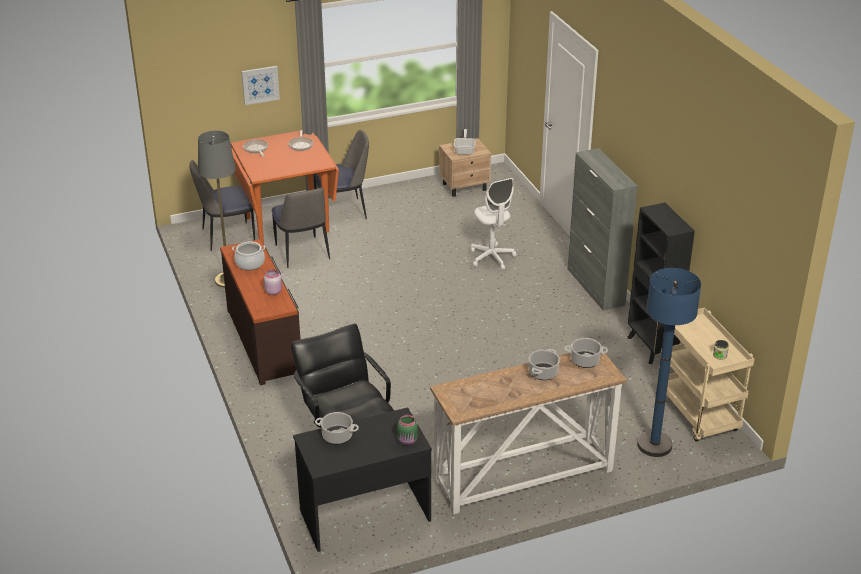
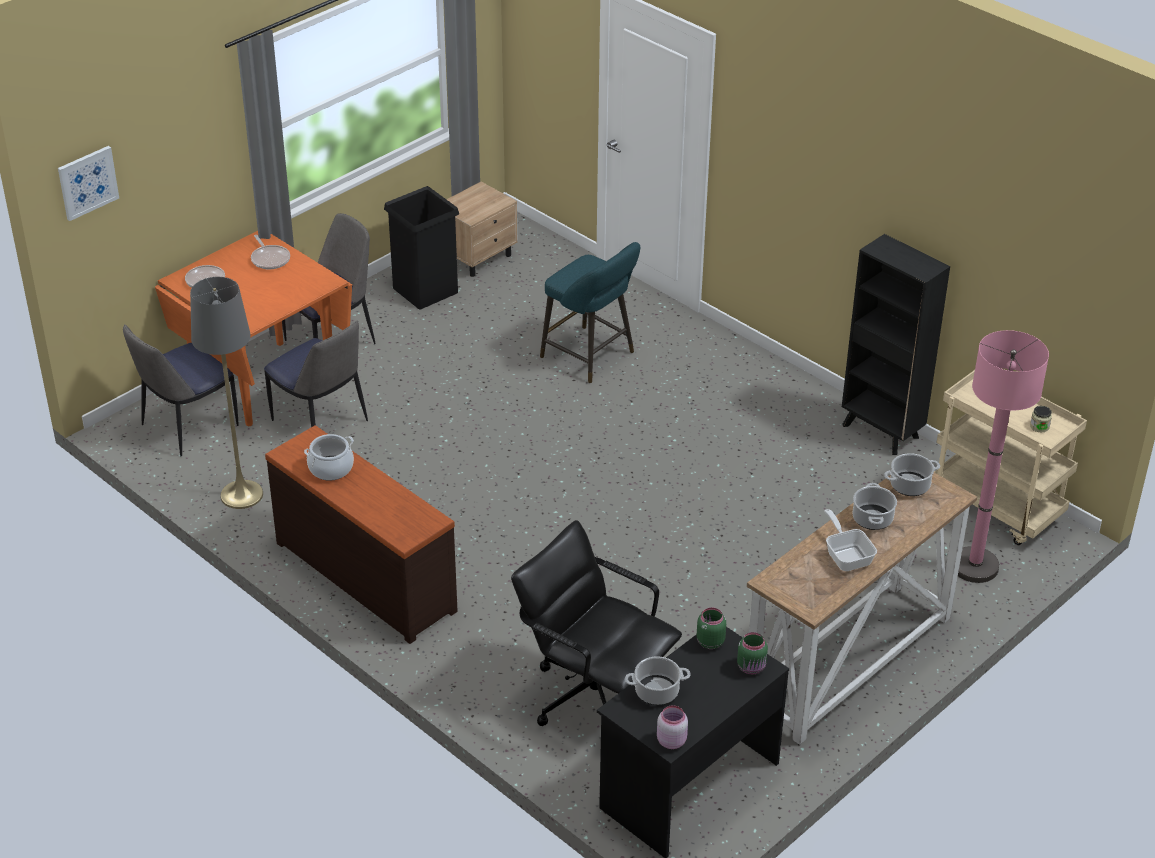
camera: 25 degrees left, 5 degrees up
picture [241,66,280,105] -> picture moved to [58,146,119,221]
pink jar [264,269,282,295] -> pink jar moved to [657,706,688,749]
frying pan [454,129,475,155] -> frying pan moved to [824,509,877,571]
white office chair [471,177,517,270] -> turquoise stool [540,242,640,383]
grey cabinet [568,148,638,311] -> none
blue floor lamp [637,268,701,457] -> pink floor lamp [958,330,1049,583]
none -> black trash can [384,186,459,310]
none -> green jar [697,608,726,649]

